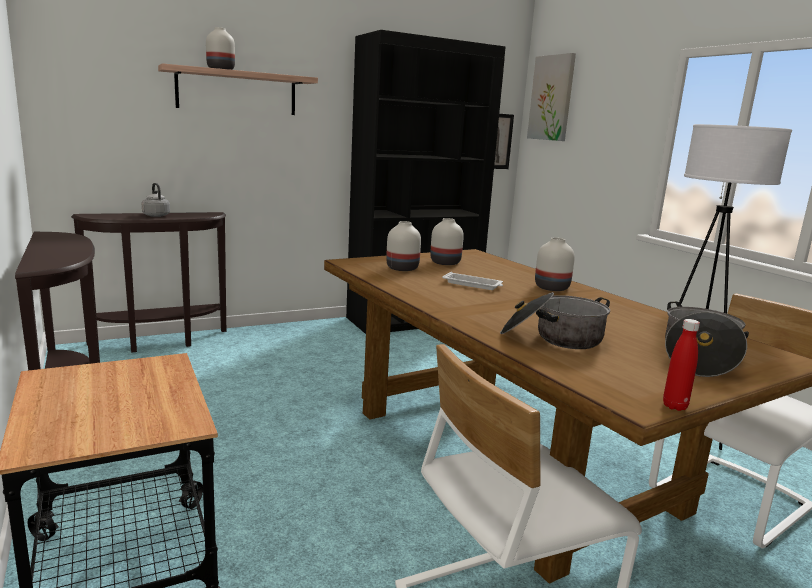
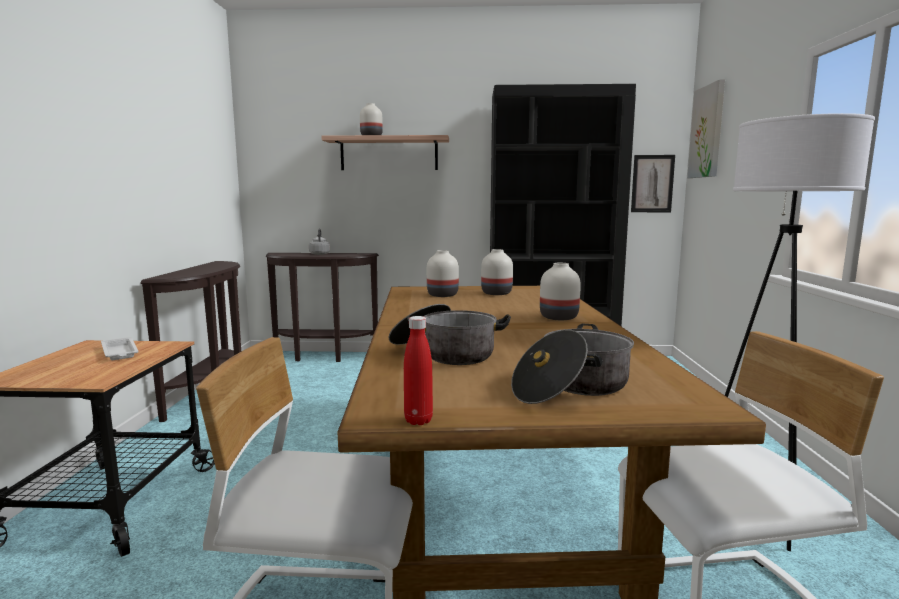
camera: 30 degrees right, 5 degrees down
white tray [442,272,503,290] -> white tray moved to [101,337,139,360]

